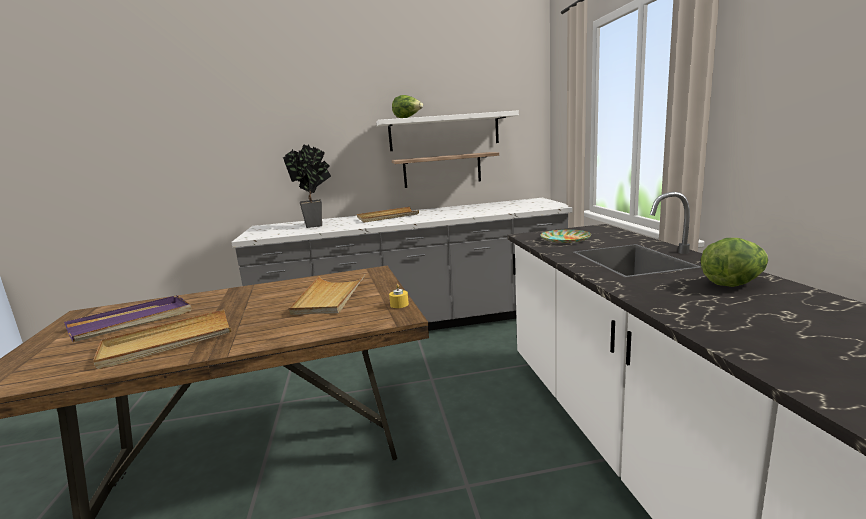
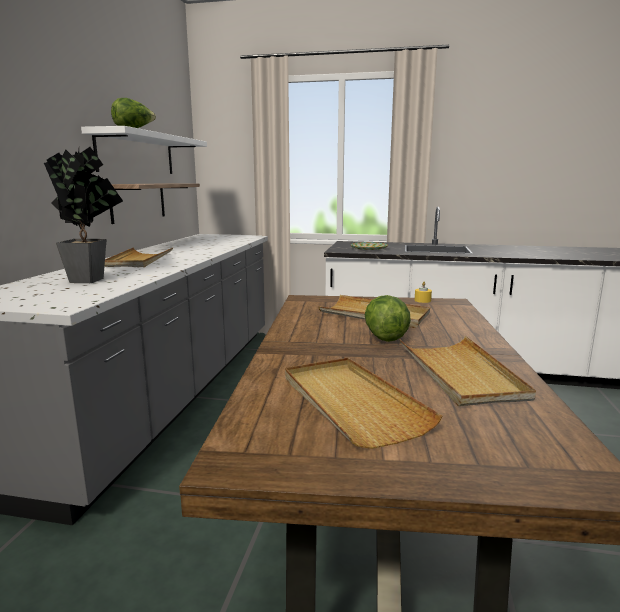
camera: 70 degrees left, 0 degrees up
purple tray [64,295,192,342] -> beige tray [285,358,442,449]
lettuce [701,238,768,287] -> lettuce moved to [365,295,411,342]

